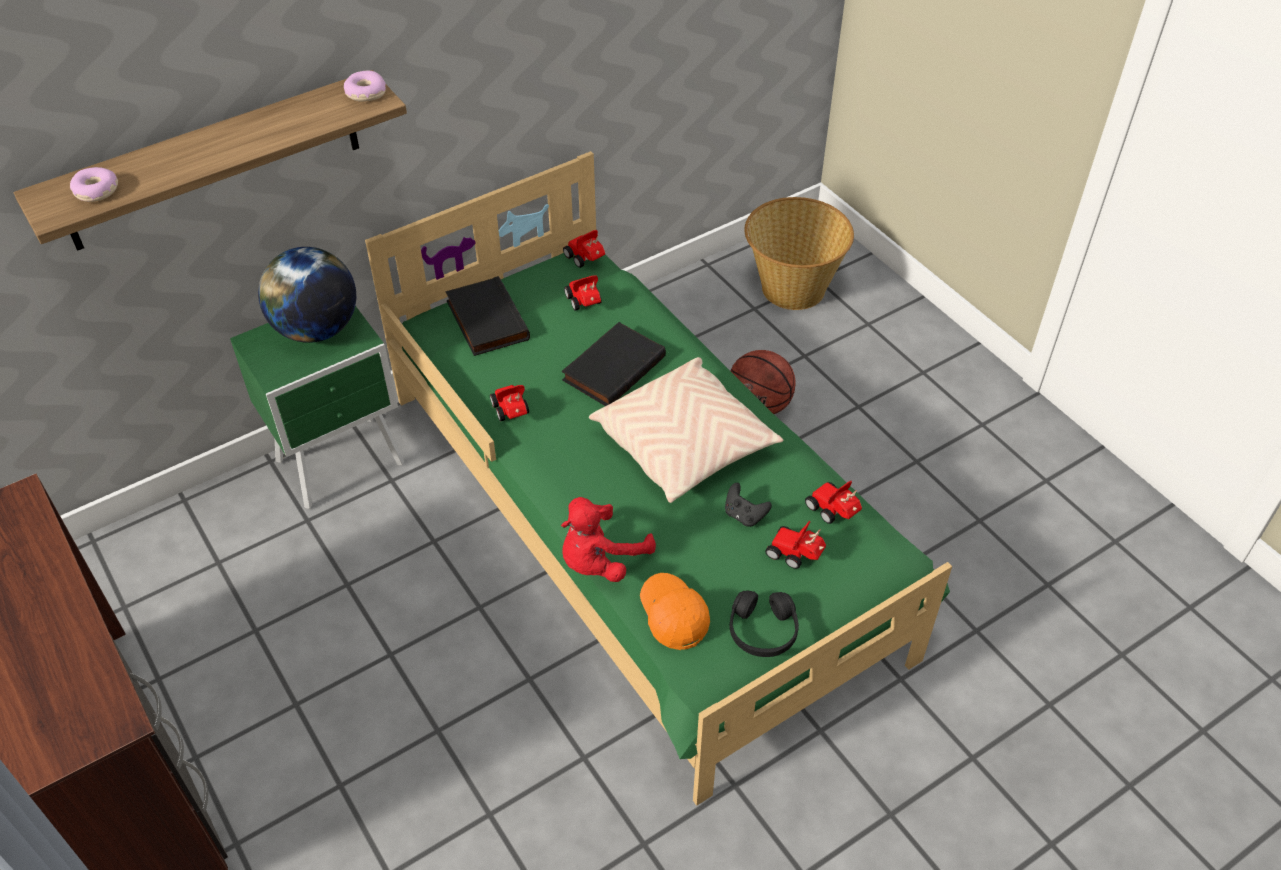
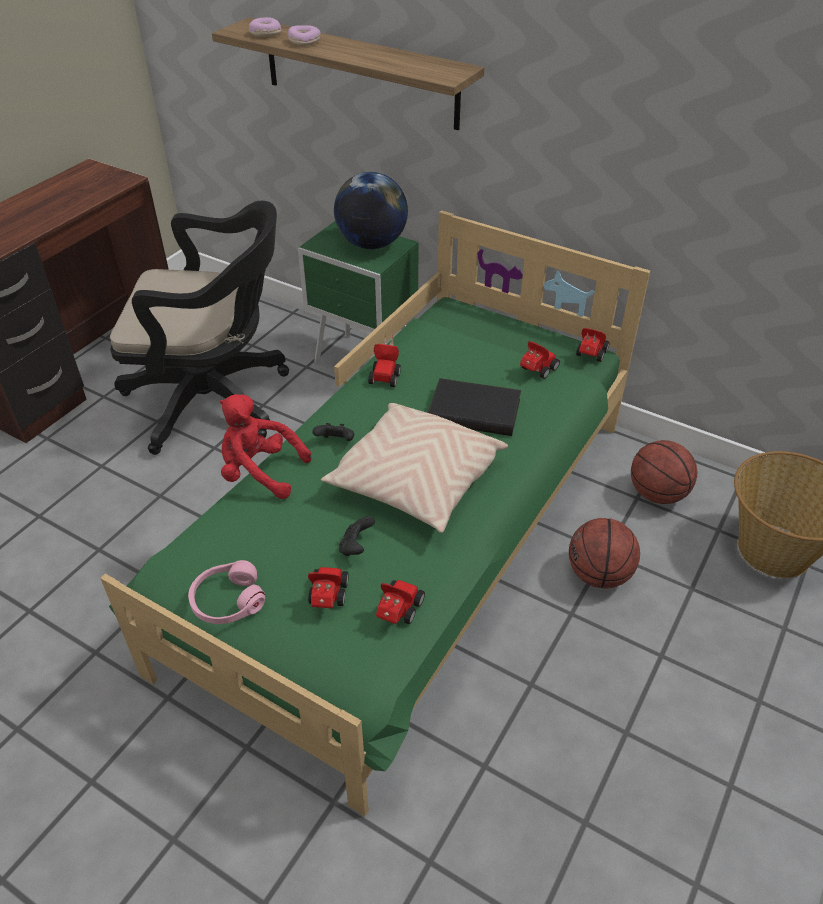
camera: 65 degrees right, 5 degrees down
donut [344,71,386,102] -> donut moved to [288,25,321,46]
black book [445,276,530,356] -> none
toy car [490,385,529,421] -> toy car turned 150 degrees clockwise [368,333,401,387]
orange cap [640,573,710,650] -> none
black headphones [729,590,799,657] -> pink headphones [188,560,265,624]
none -> black office chair [110,201,289,455]
none -> black game controller [312,423,354,441]
none -> basketball [631,440,697,504]

